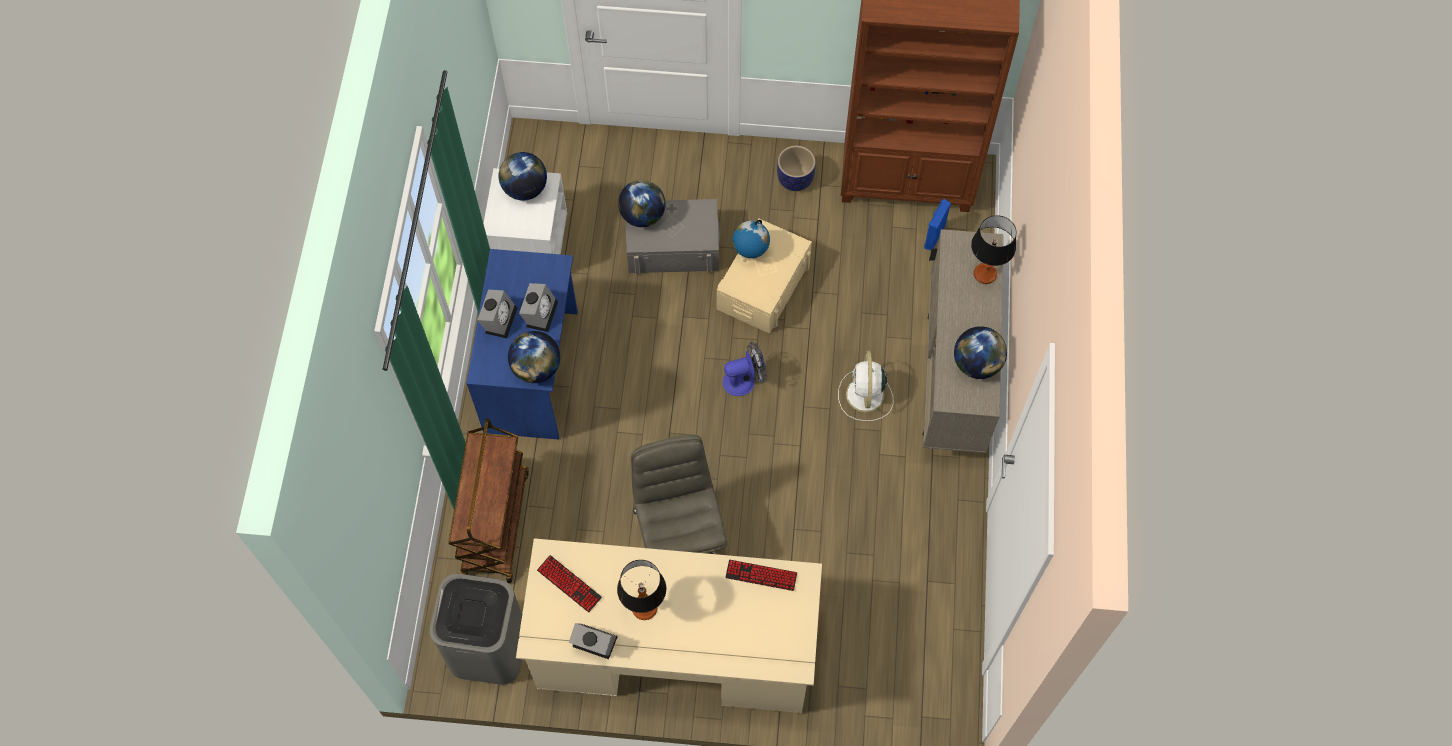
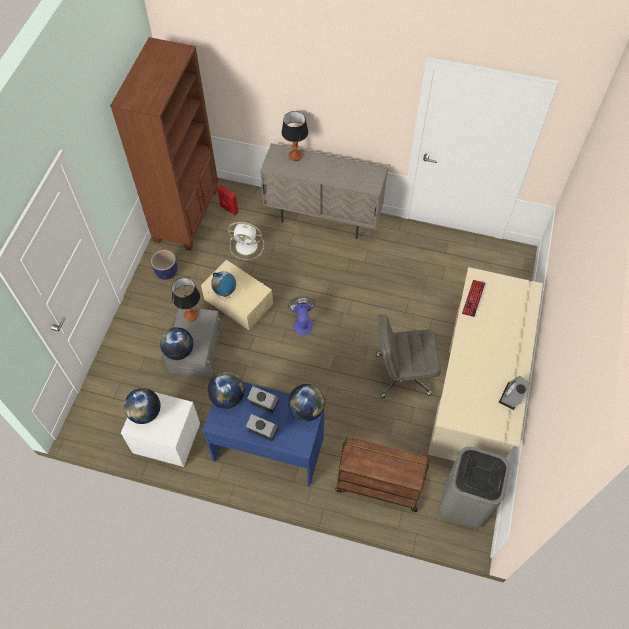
camera: 80 degrees left, 5 degrees down
keyboard [537,555,602,613] -> none
table lamp [617,560,666,620] -> table lamp moved to [172,278,200,322]
white fan [838,351,894,421] -> white fan moved to [228,222,264,260]
blue speaker [924,199,951,250] -> red speaker [217,185,238,216]
globe [954,326,1007,379] -> globe moved to [208,372,245,409]

